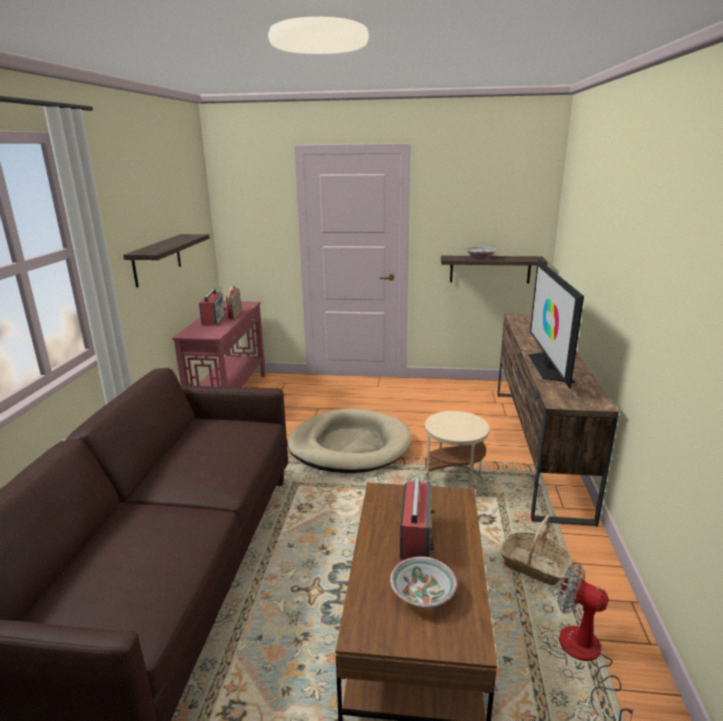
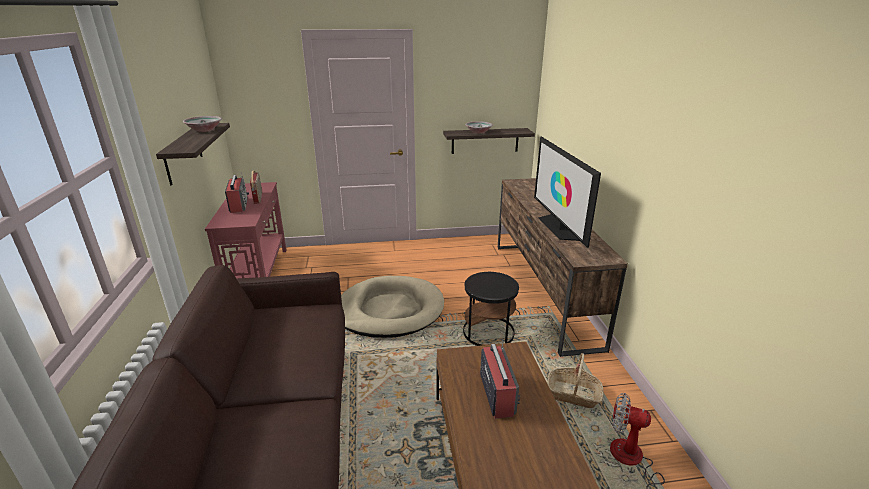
camera: 15 degrees left, 5 degrees up
bowl [390,557,457,607] -> bowl moved to [183,116,222,132]
beige side table [423,411,489,497] -> black side table [463,272,519,346]

